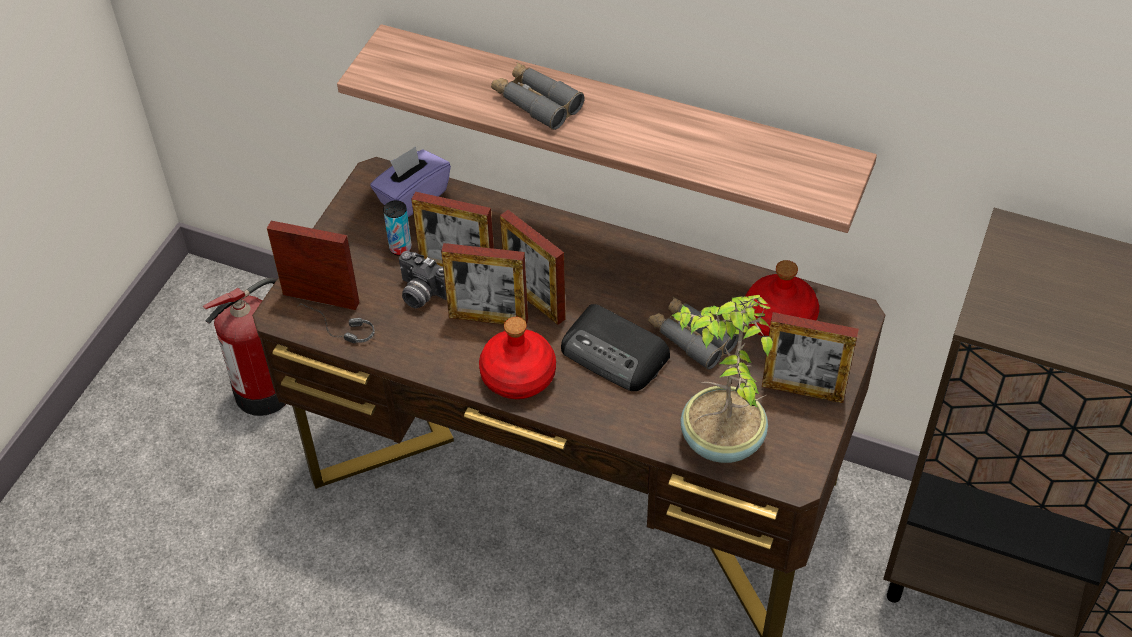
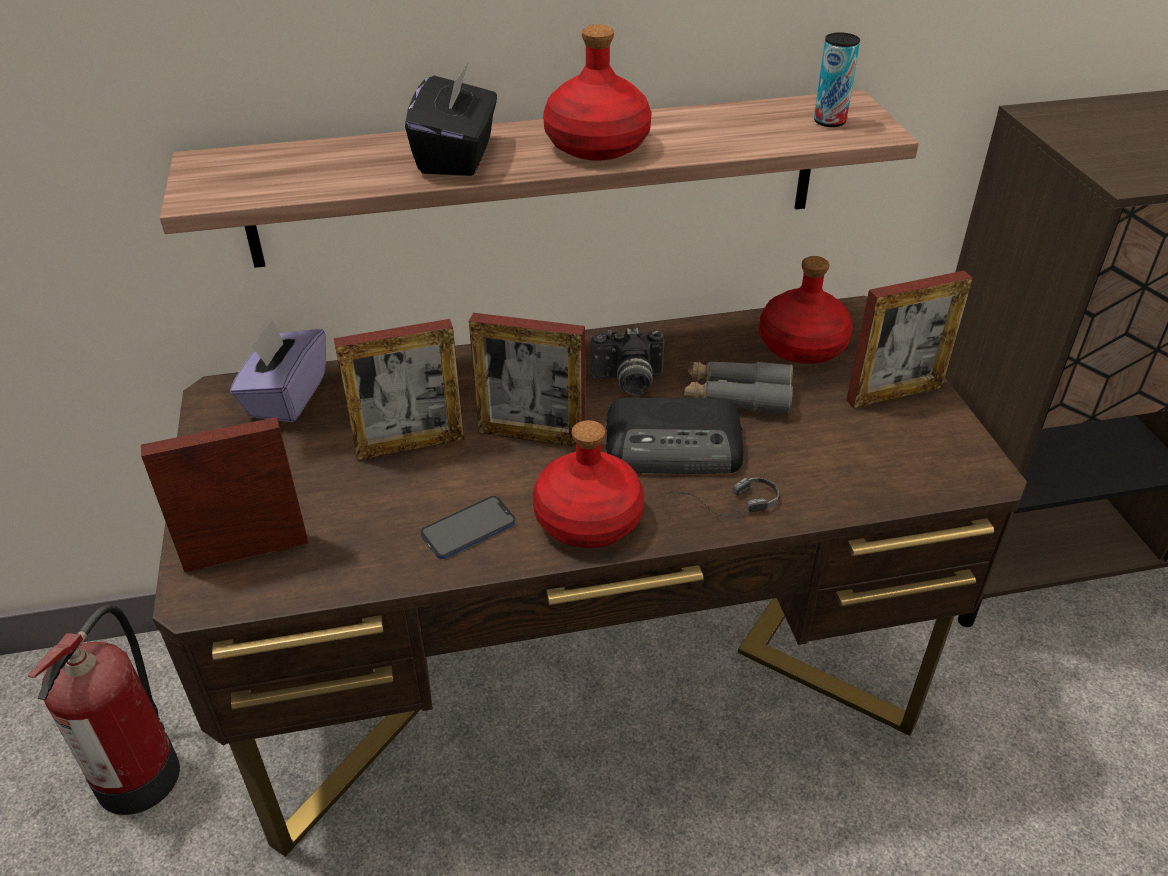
camera: 35 degrees left, 10 degrees down
headphones [298,303,375,343] -> headphones moved to [667,477,779,517]
can [383,200,412,256] -> can moved to [814,32,860,127]
camera [399,251,447,309] -> camera moved to [591,328,665,395]
picture frame [441,243,528,325] -> none
grey binoculars [491,63,585,130] -> black tissue box [405,62,497,176]
potted plant [672,295,773,463] -> none
none -> phone [421,496,516,559]
none -> red bottle [543,24,651,161]

